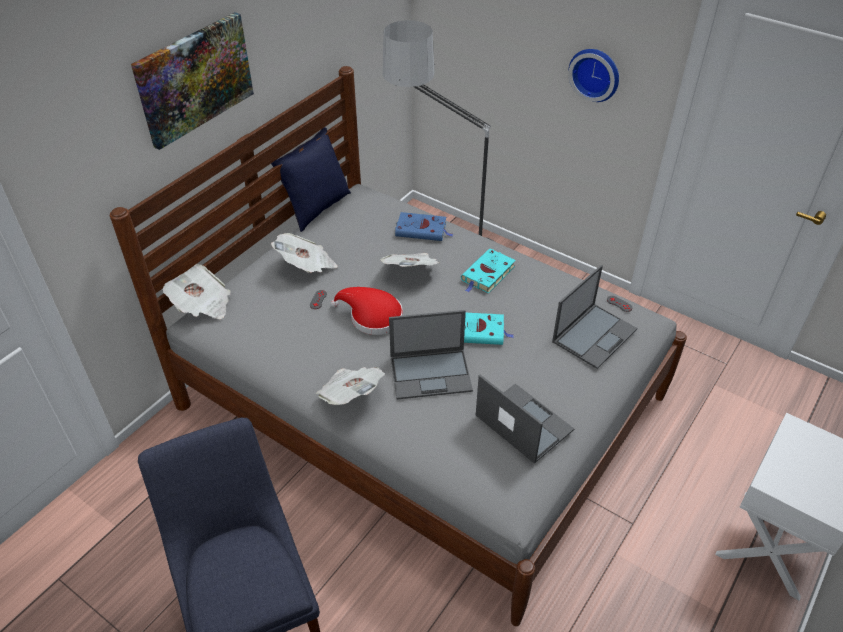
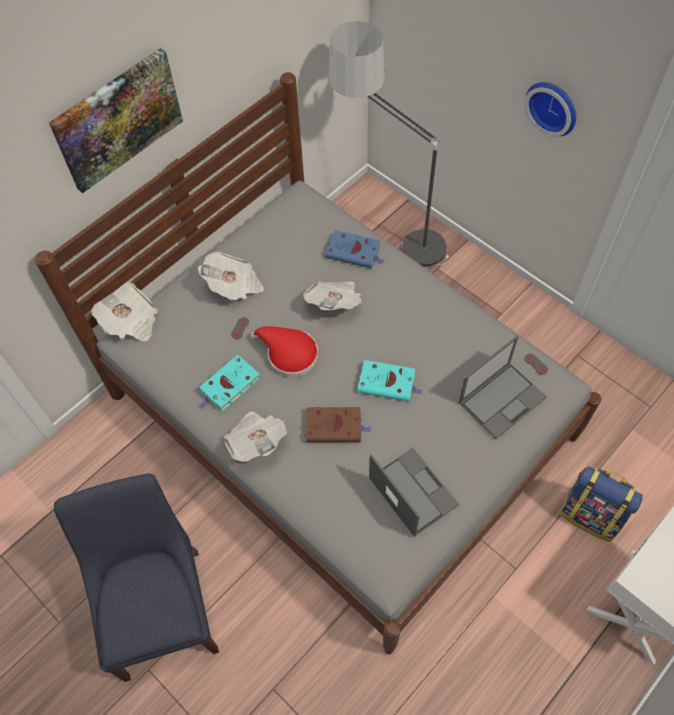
camera: 10 degrees right, 15 degrees up
blue pillow [271,127,351,232] -> none
laptop [389,310,473,400] -> brown book [305,407,372,442]
turquoise book [461,249,516,293] -> turquoise book moved to [199,355,260,412]
none -> backpack [560,466,643,542]

